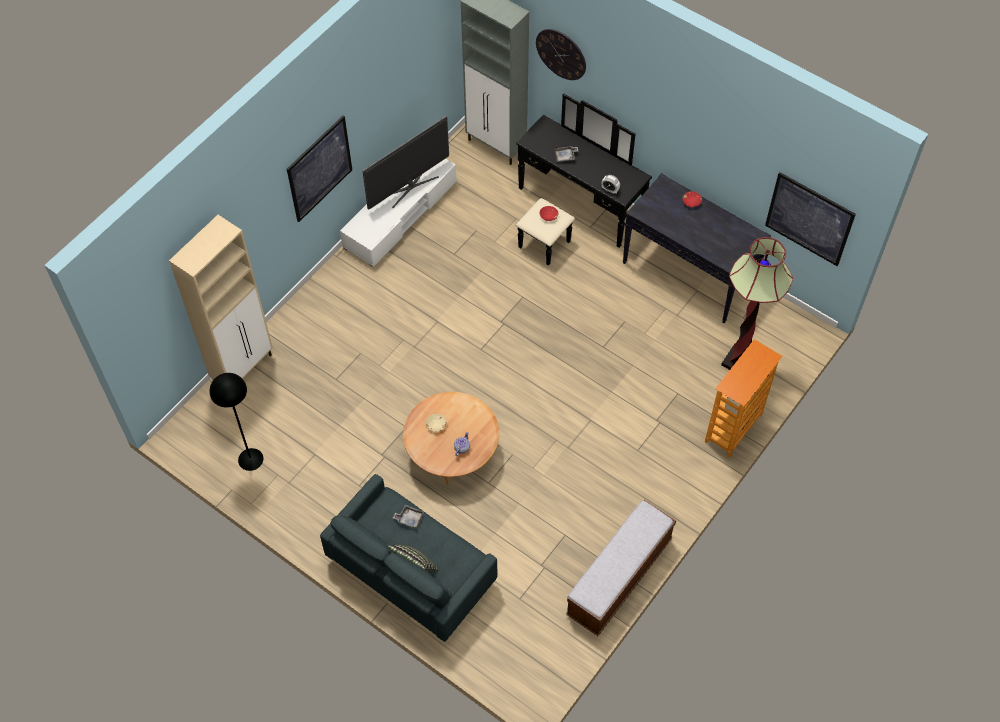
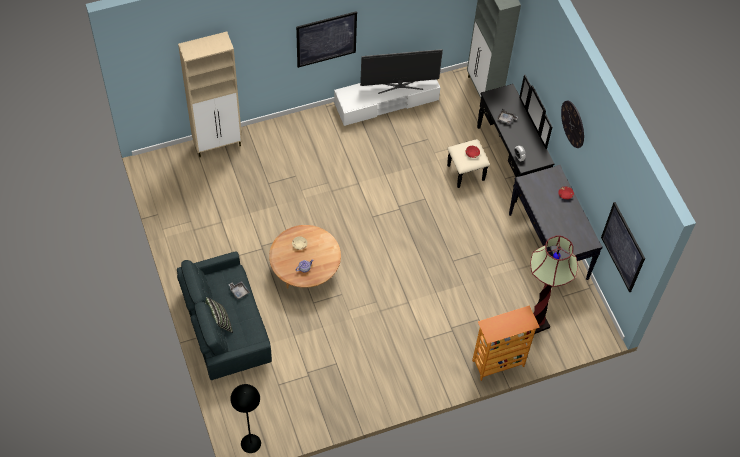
camera: 30 degrees right, 0 degrees up
black floor lamp [209,373,263,471] -> black floor lamp moved to [230,384,261,453]
wall clock [536,29,586,80] -> wall clock moved to [561,101,584,148]
bench [566,500,676,636] -> none

